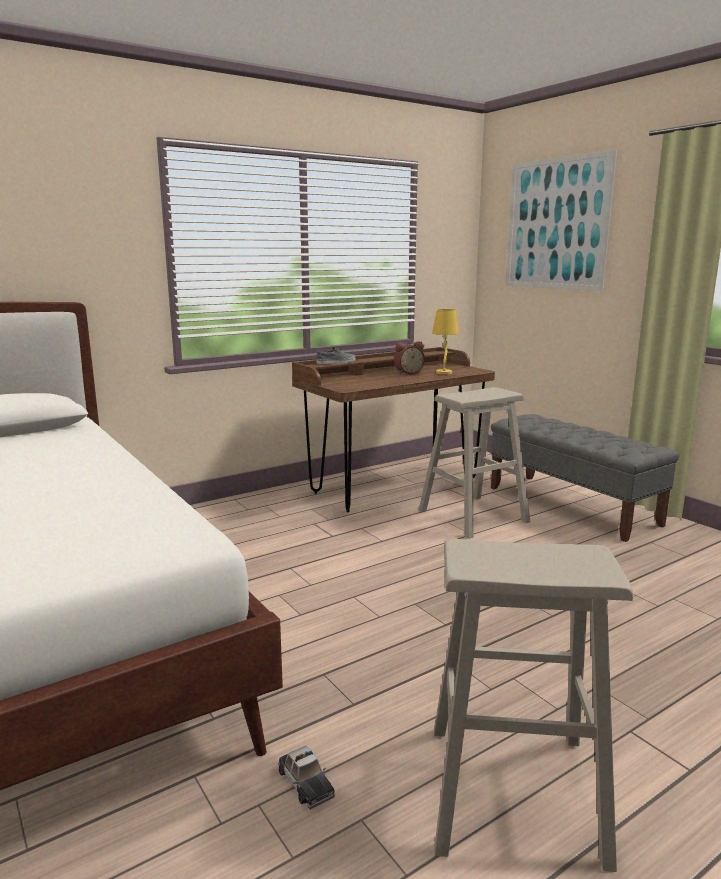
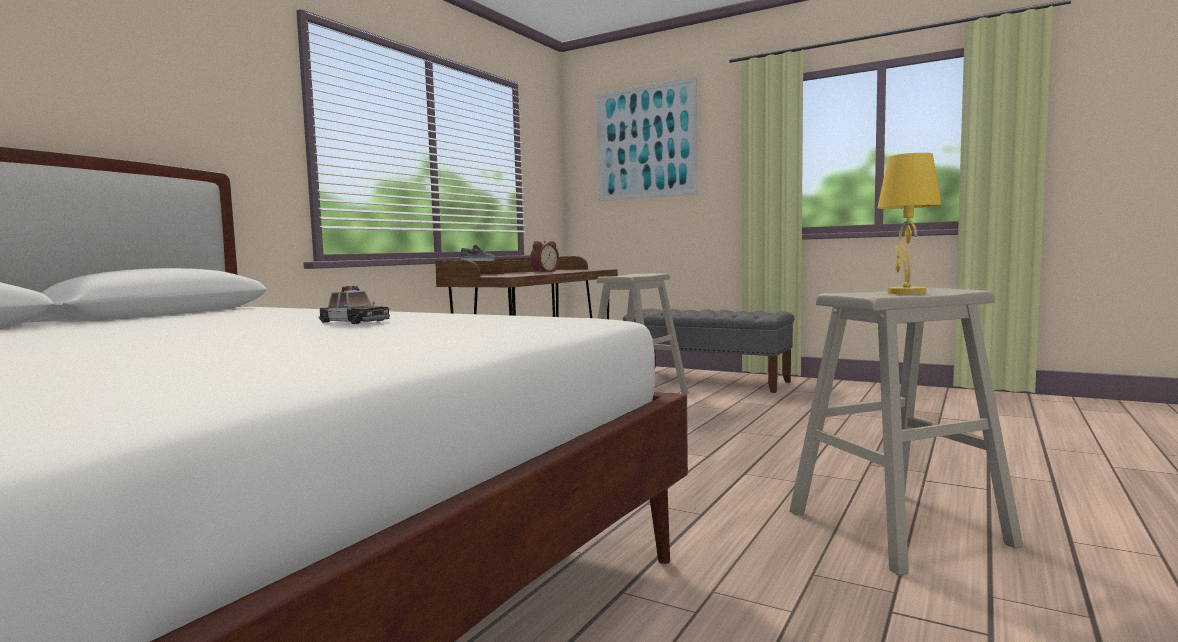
camera: 25 degrees left, 10 degrees down
toy car [278,745,335,809] -> toy car moved to [319,286,390,324]
yellow table lamp [432,309,459,375] -> yellow table lamp moved to [877,153,941,294]

